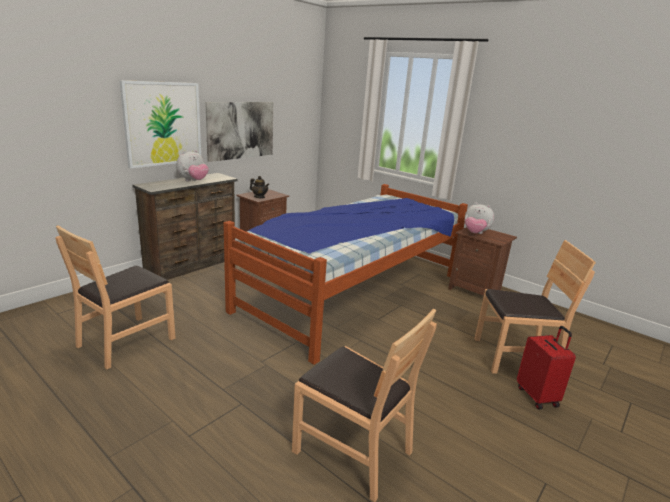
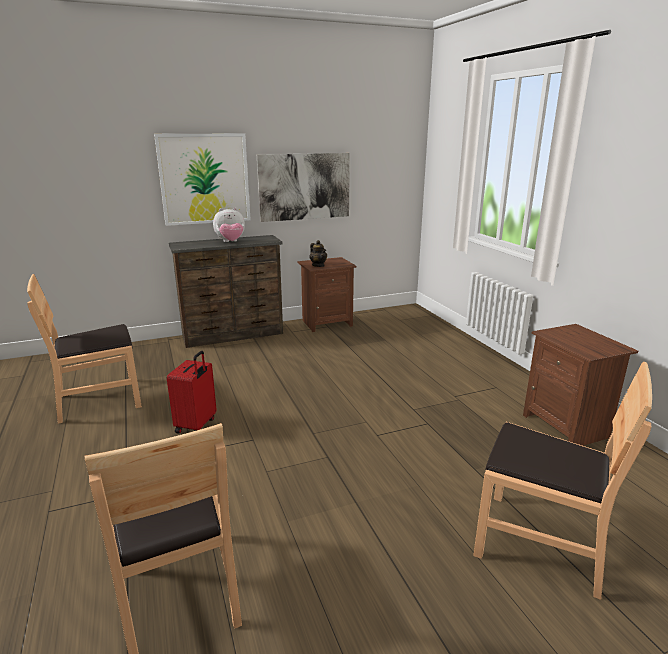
camera: 30 degrees right, 0 degrees up
bed [223,184,468,365] -> none
plush toy [464,202,494,234] -> none
red suitcase [517,326,576,410] -> red suitcase moved to [167,351,217,434]

